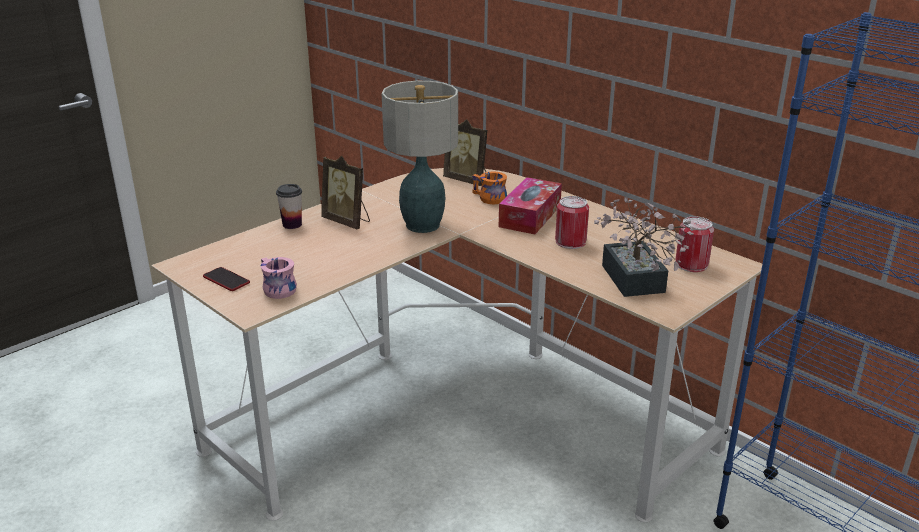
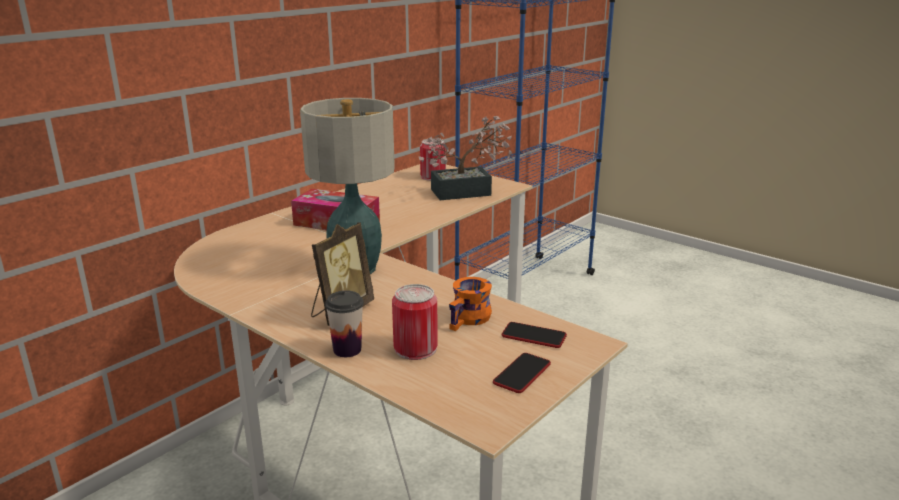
camera: 95 degrees left, 5 degrees down
pink mug [261,257,297,299] -> phone [502,322,567,348]
picture frame [443,119,487,186] -> none
orange mug [472,172,507,204] -> orange mug moved to [449,277,492,331]
can [555,196,589,249] -> can moved to [392,284,438,360]

